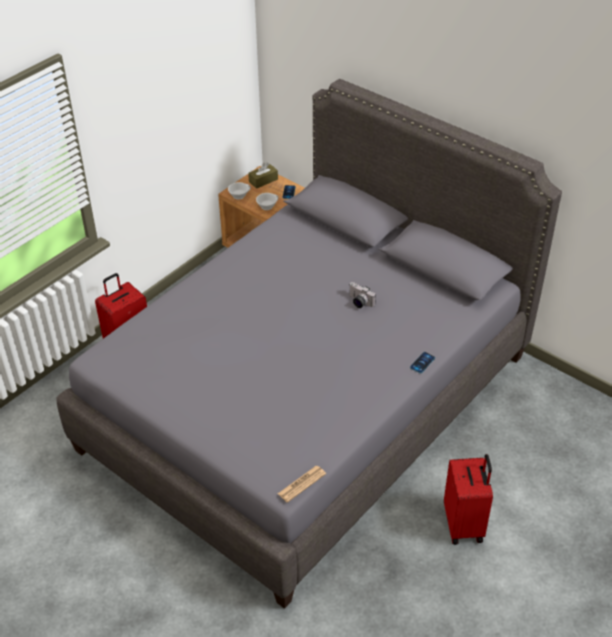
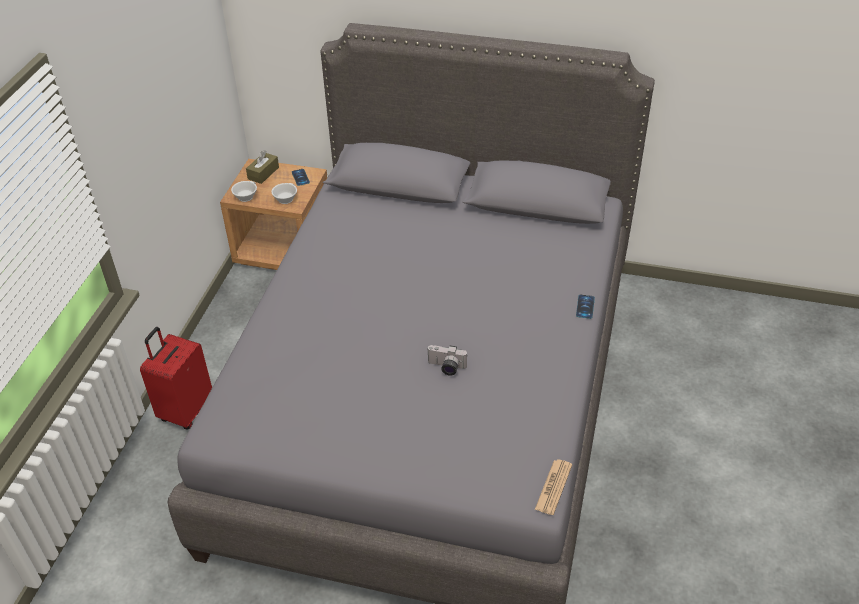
camera: 25 degrees left, 0 degrees up
camera [350,282,376,308] -> camera moved to [427,345,467,376]
red suitcase [444,454,493,545] -> none

